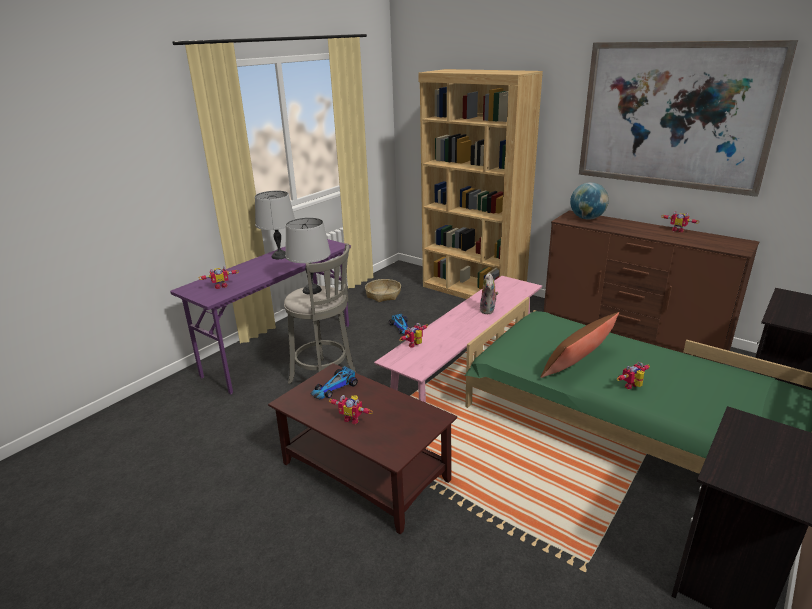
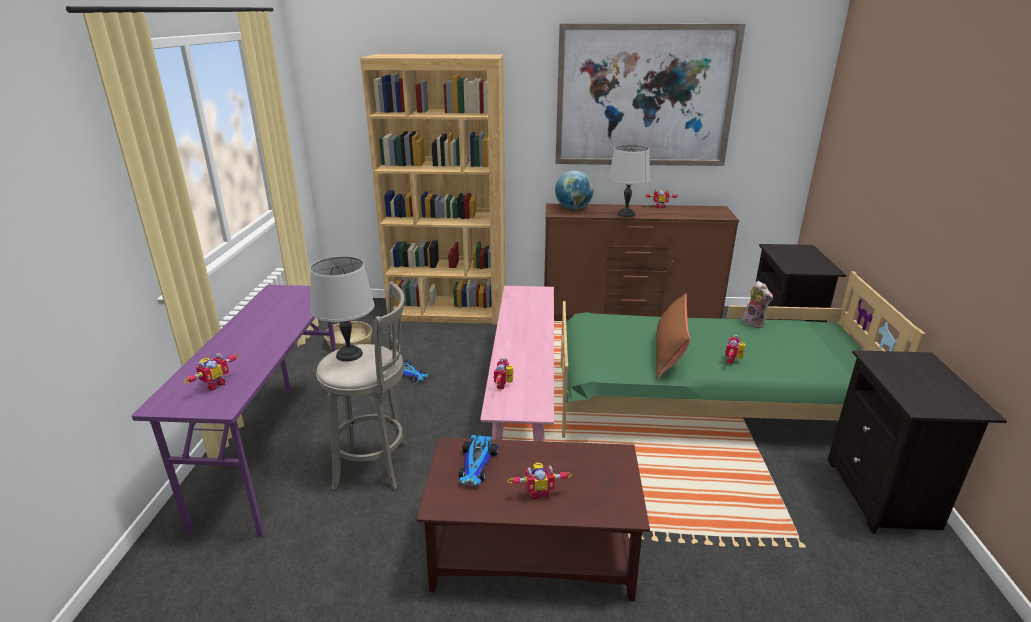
camera: 35 degrees left, 0 degrees up
grey table lamp [255,191,295,259] -> grey table lamp moved to [608,145,650,217]
plush toy [479,273,499,314] -> plush toy moved to [743,281,773,328]

